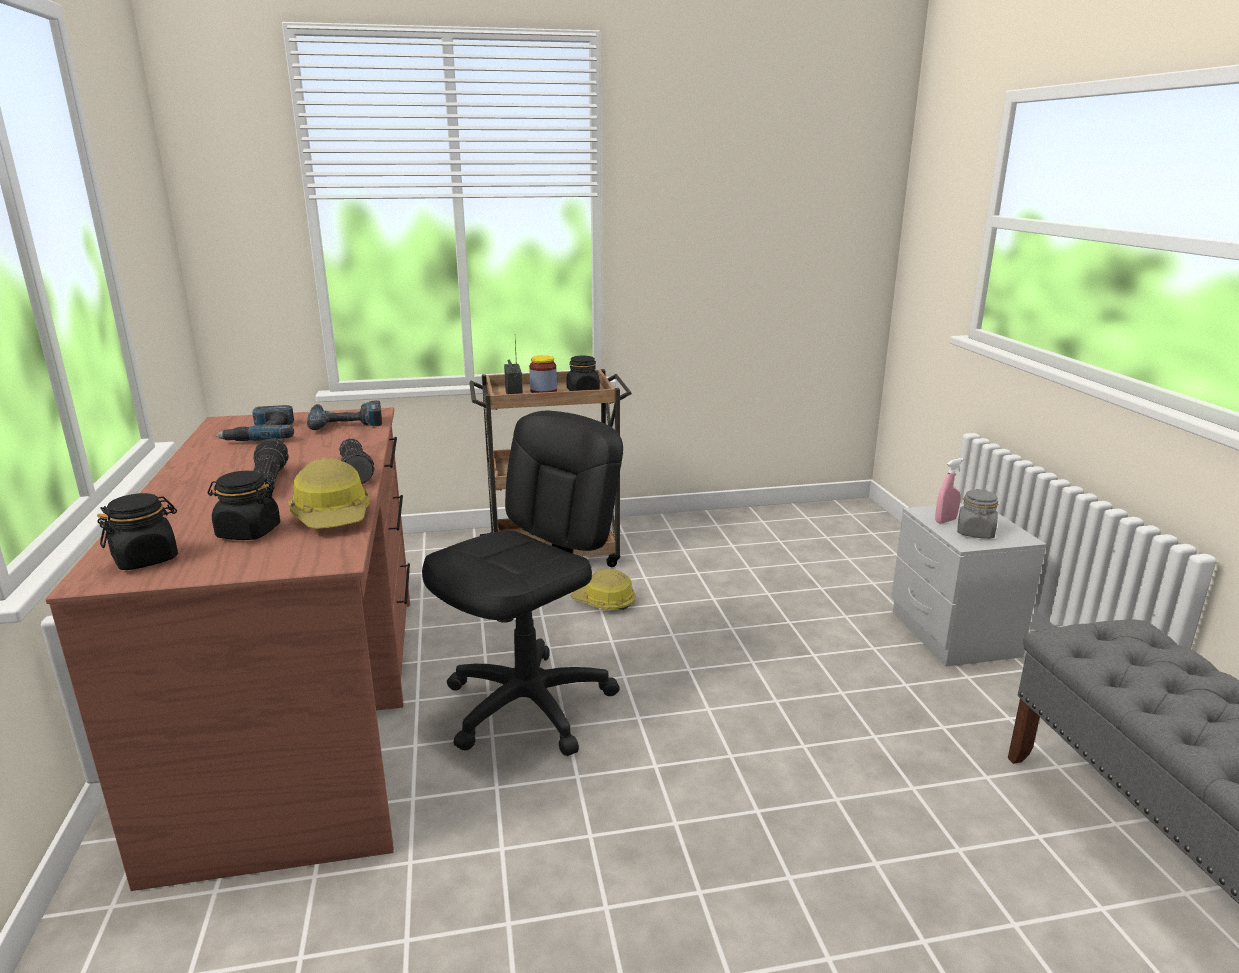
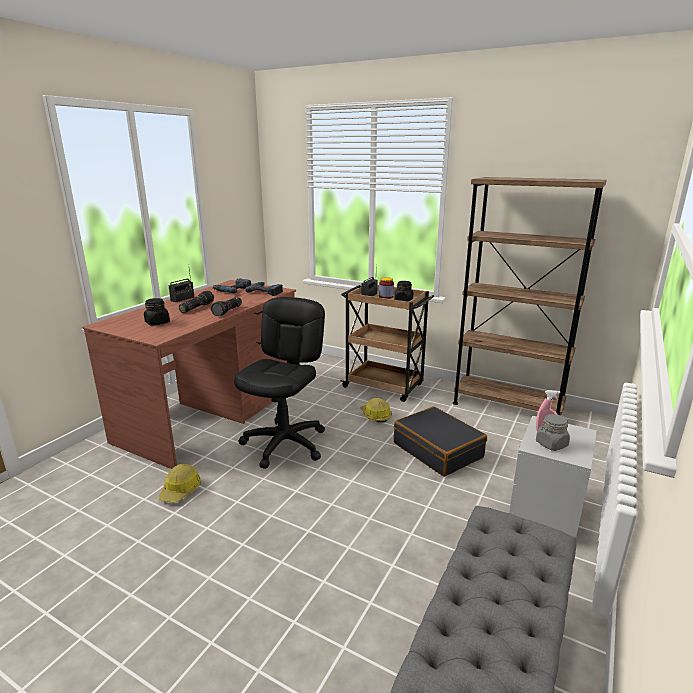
camera: 40 degrees right, 0 degrees up
black jar [97,493,178,570] -> none
hard hat [288,458,370,529] -> hard hat moved to [158,464,201,503]
black office chair [422,411,623,756] -> black office chair turned 60 degrees counterclockwise [234,297,325,469]
none -> radio [168,264,194,302]
none -> black suitcase [394,406,487,476]
none -> brown bookcase [453,177,607,415]

